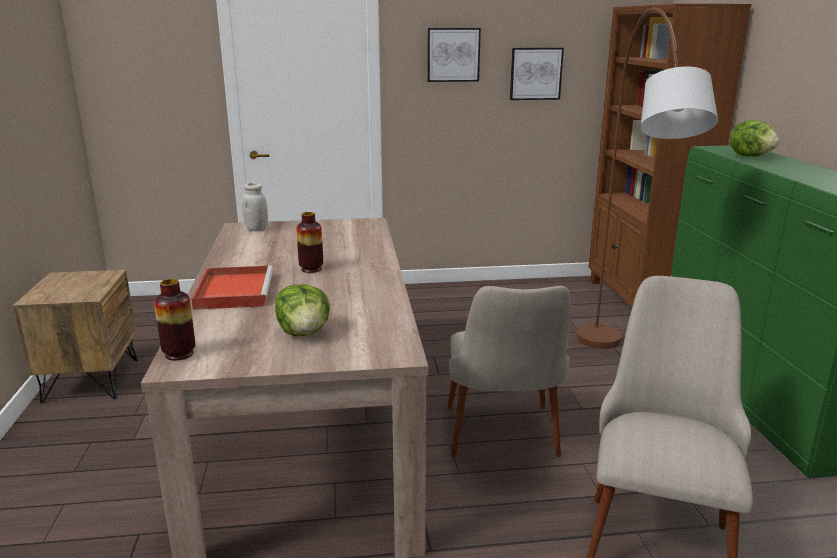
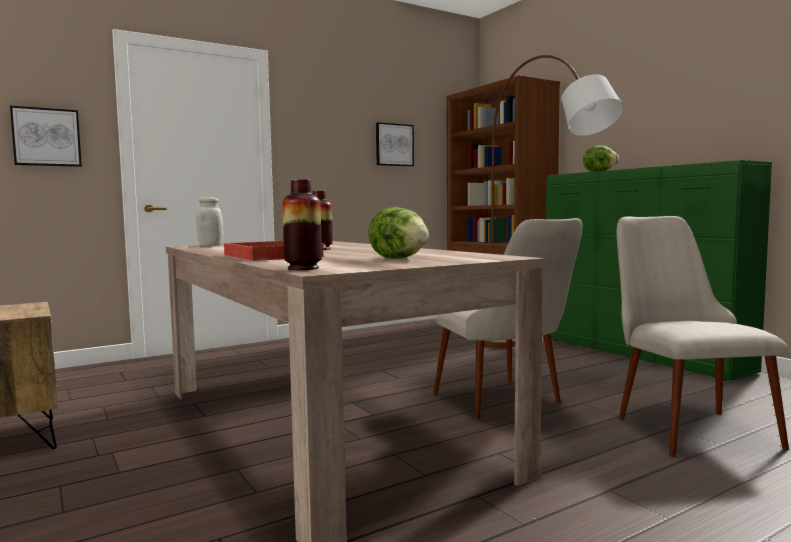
camera: 25 degrees left, 15 degrees down
picture [427,28,481,82] -> picture moved to [10,106,82,167]

